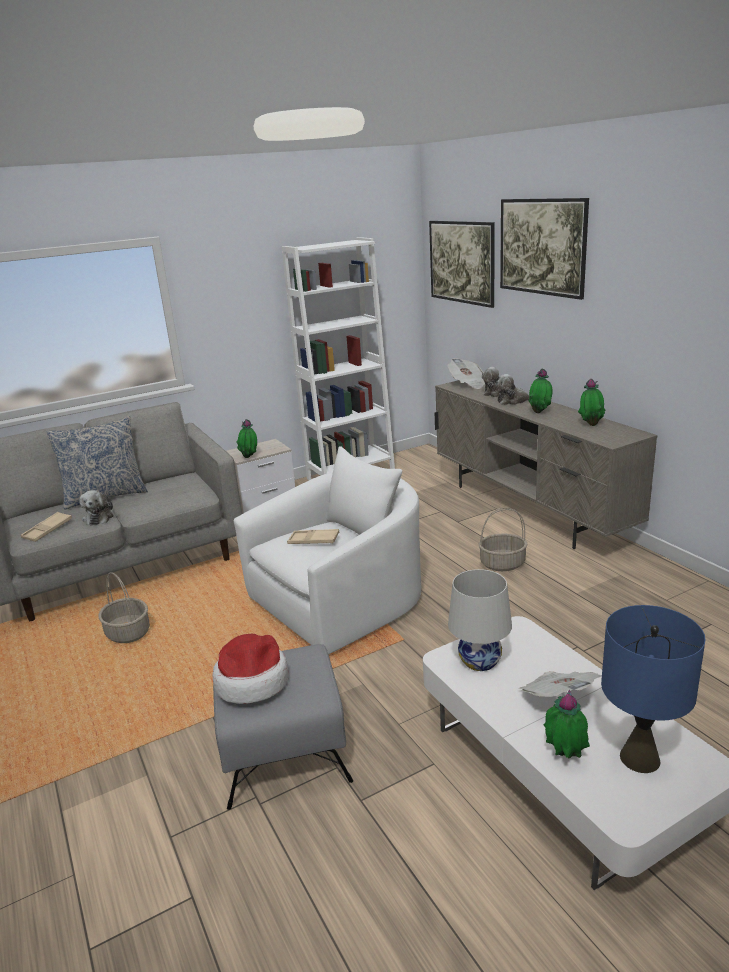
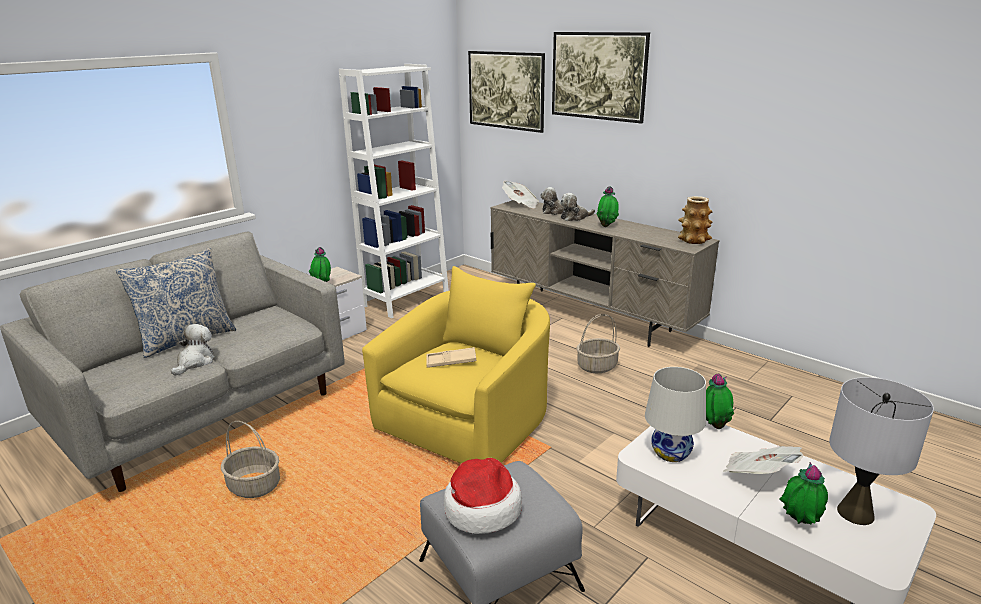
camera: 20 degrees left, 0 degrees up
beige tray [21,512,72,542] -> none
plush toy [79,490,113,526] -> plush toy turned 135 degrees counterclockwise [171,324,214,376]
white armchair [234,446,421,655] -> yellow armchair [362,266,550,463]
potted plant [578,379,605,426] -> potted plant moved to [706,374,734,429]
blue table lamp [601,605,706,773] -> grey table lamp [829,377,934,525]
none -> vase [678,196,712,244]

